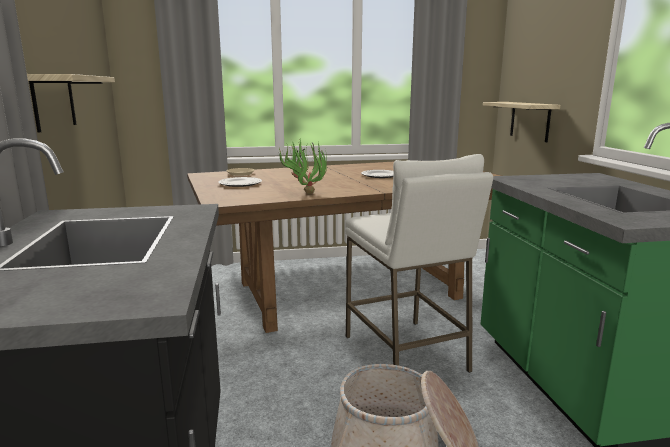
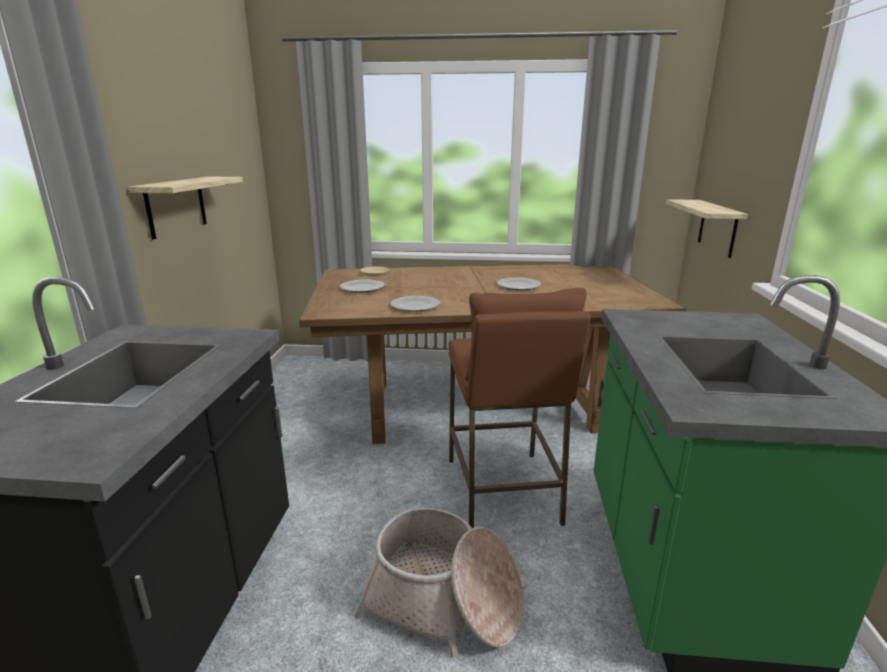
camera: 15 degrees right, 5 degrees up
potted plant [279,138,327,194] -> plate [391,296,440,312]
white stool [345,154,493,373] -> brown stool [449,288,591,528]

